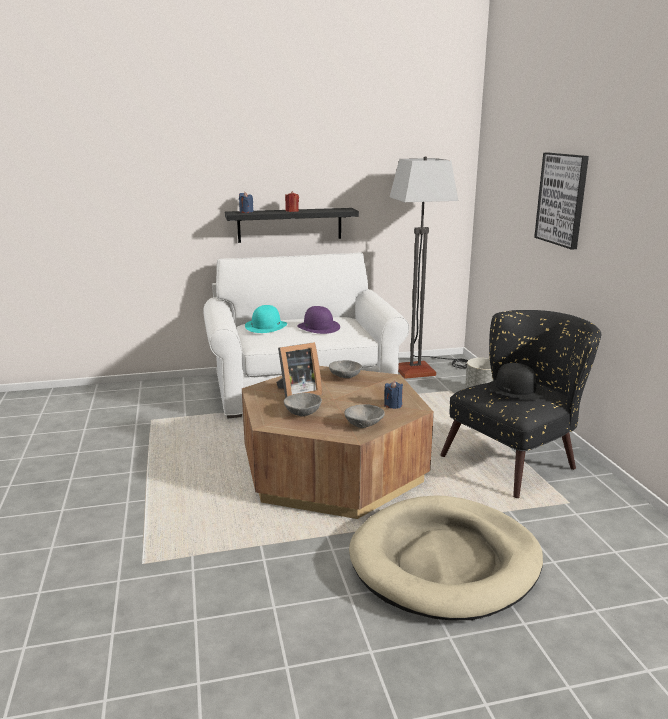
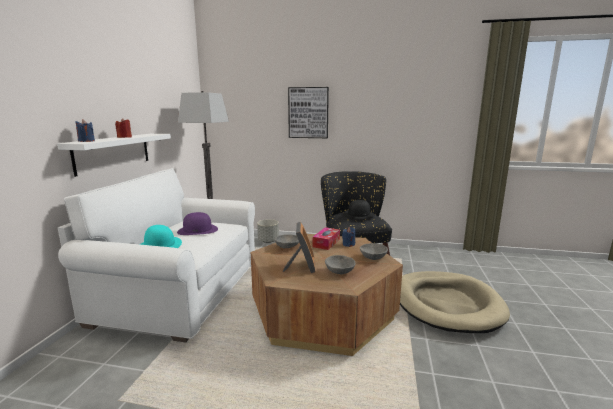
camera: 65 degrees left, 5 degrees down
black shelf [225,208,359,243] -> white shelf [57,134,171,177]
none -> tissue box [313,227,340,250]

